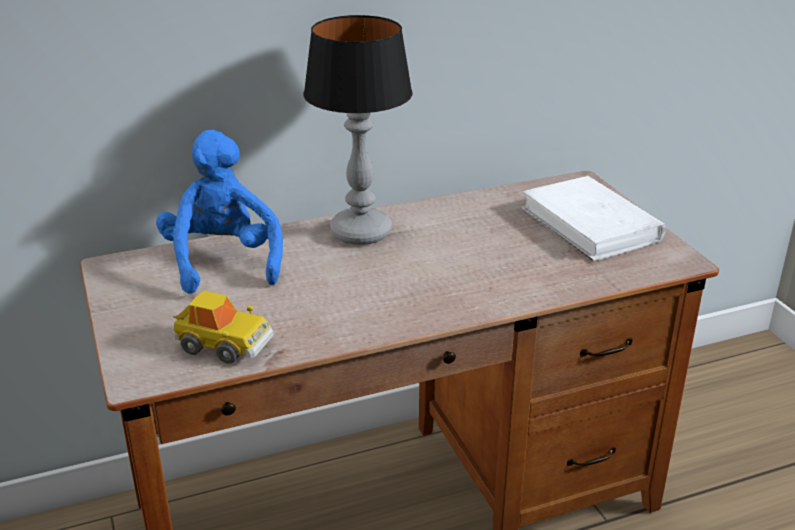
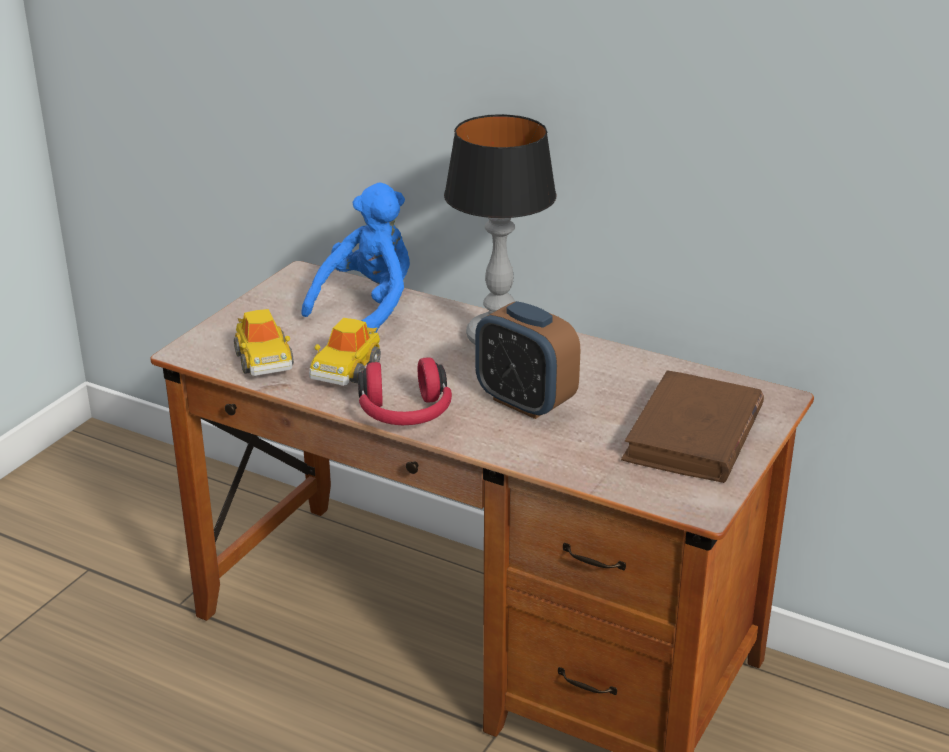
camera: 50 degrees right, 0 degrees up
white book [521,176,666,261] -> brown book [621,370,764,483]
none -> toy car [309,318,381,386]
none -> red headphones [358,357,452,425]
none -> alarm clock [475,301,580,419]

